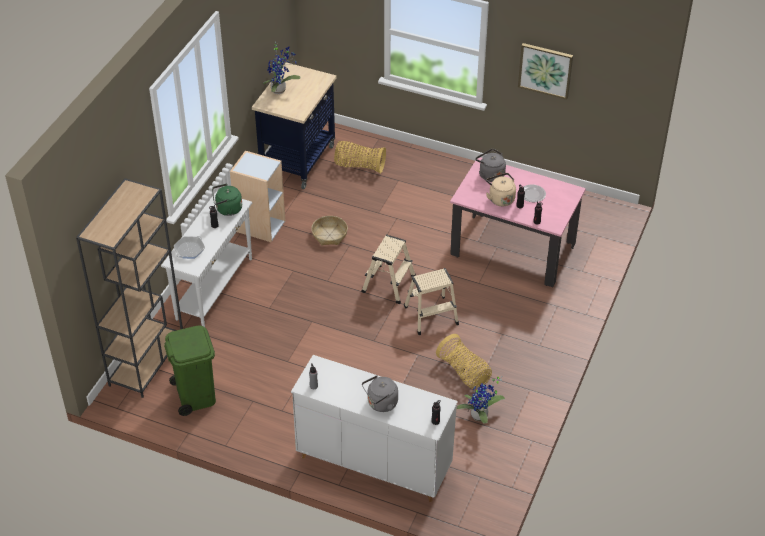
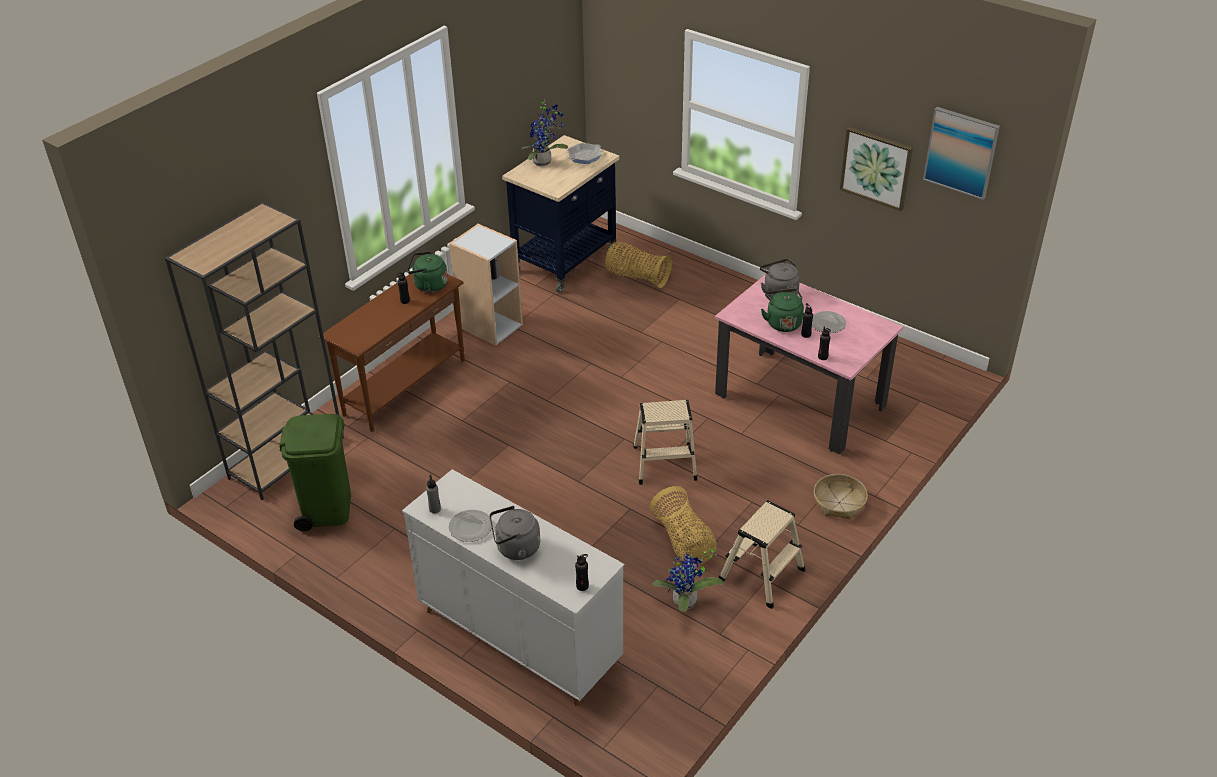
camera: 15 degrees right, 5 degrees down
white console table [161,191,252,327] -> brown console table [319,274,465,432]
frying pan [174,236,205,259] -> frying pan moved to [568,143,602,164]
basket [311,216,348,245] -> basket moved to [814,474,868,520]
beige step ladder [361,234,416,304] -> beige step ladder moved to [719,500,805,609]
beige kettle [486,173,516,206] -> green kettle [761,289,804,332]
none -> plate [448,510,493,542]
none -> picture [923,107,1000,200]

